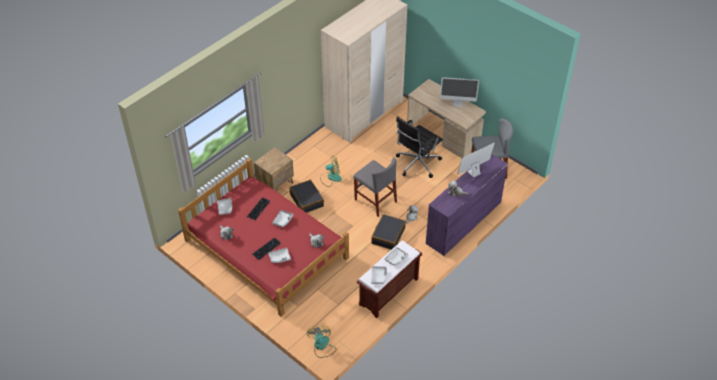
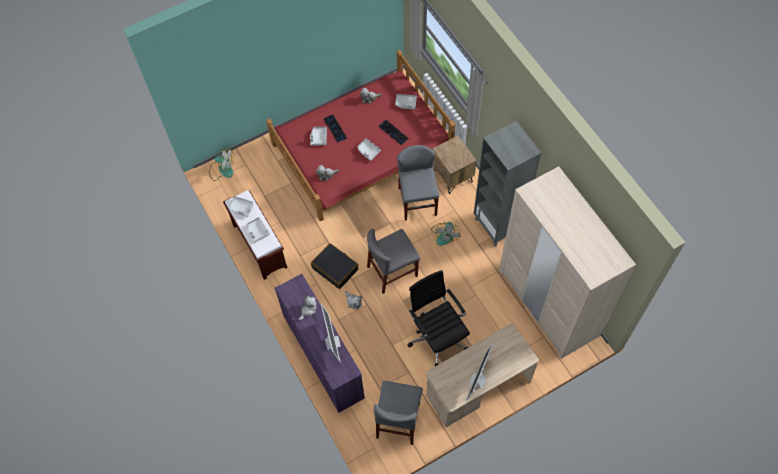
camera: 110 degrees right, 15 degrees up
black suitcase [289,180,324,213] -> grey chair [397,145,439,220]
none -> grey bookcase [474,121,541,247]

